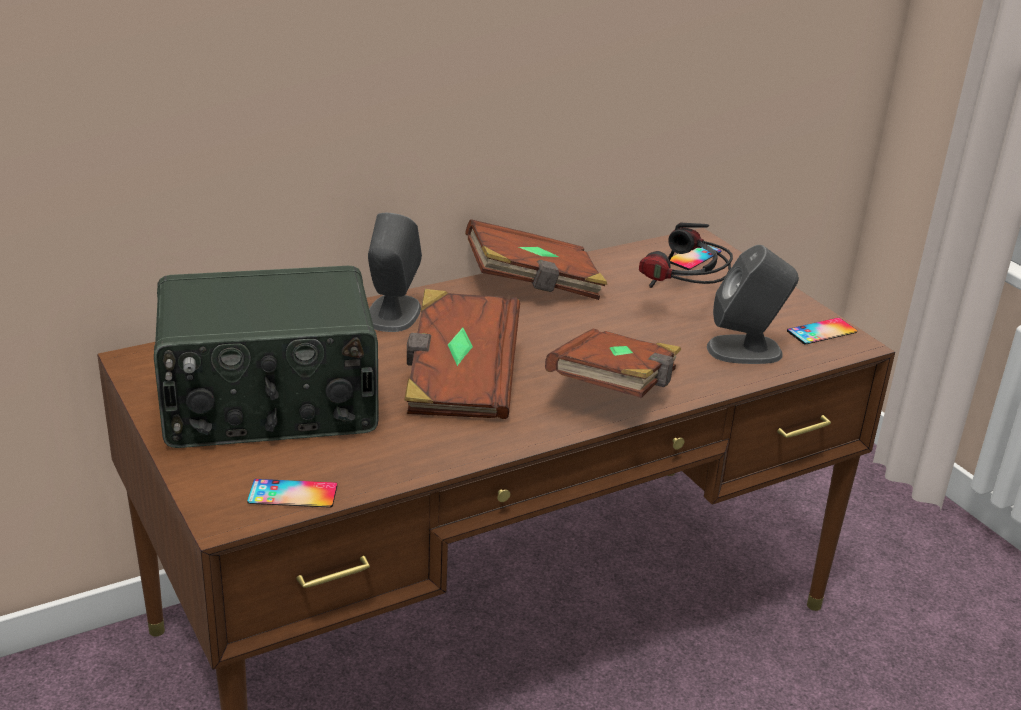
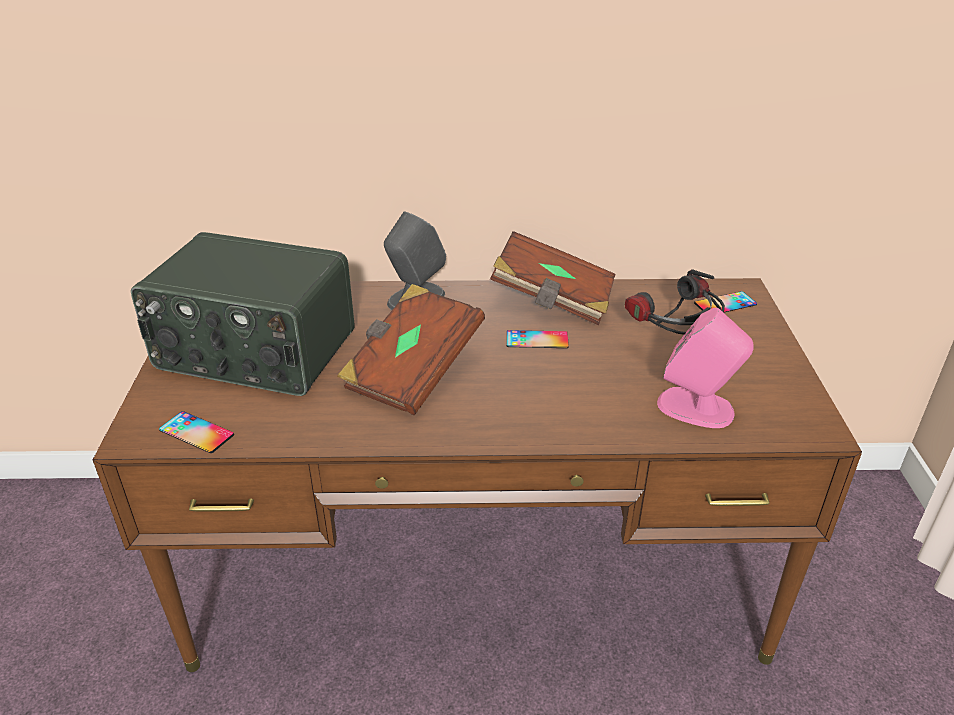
camera: 30 degrees right, 5 degrees up
brown book [545,329,681,398] -> none
grey speaker [707,245,799,364] -> pink speaker [657,308,754,428]
phone [787,318,857,345] -> phone moved to [507,330,569,348]

